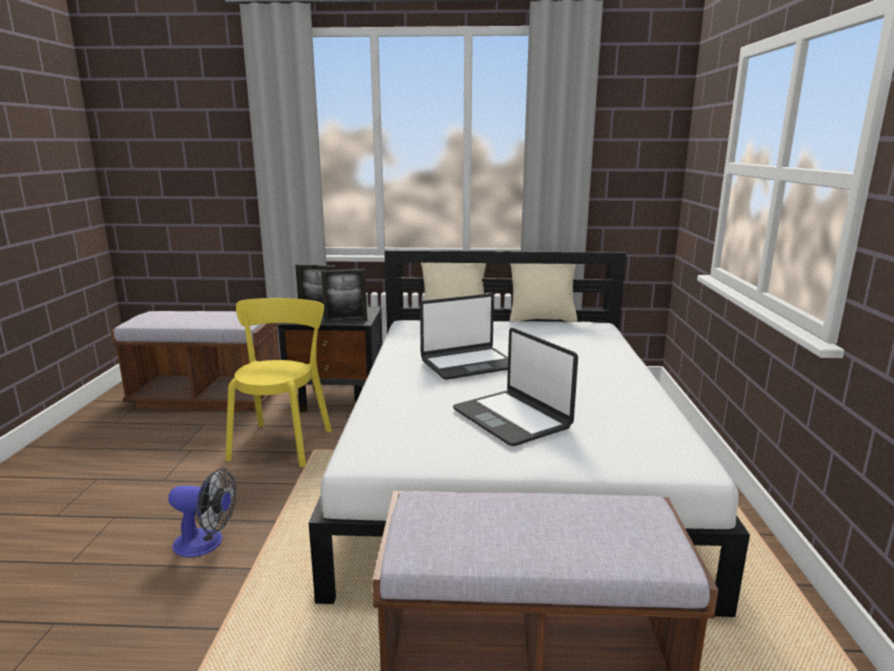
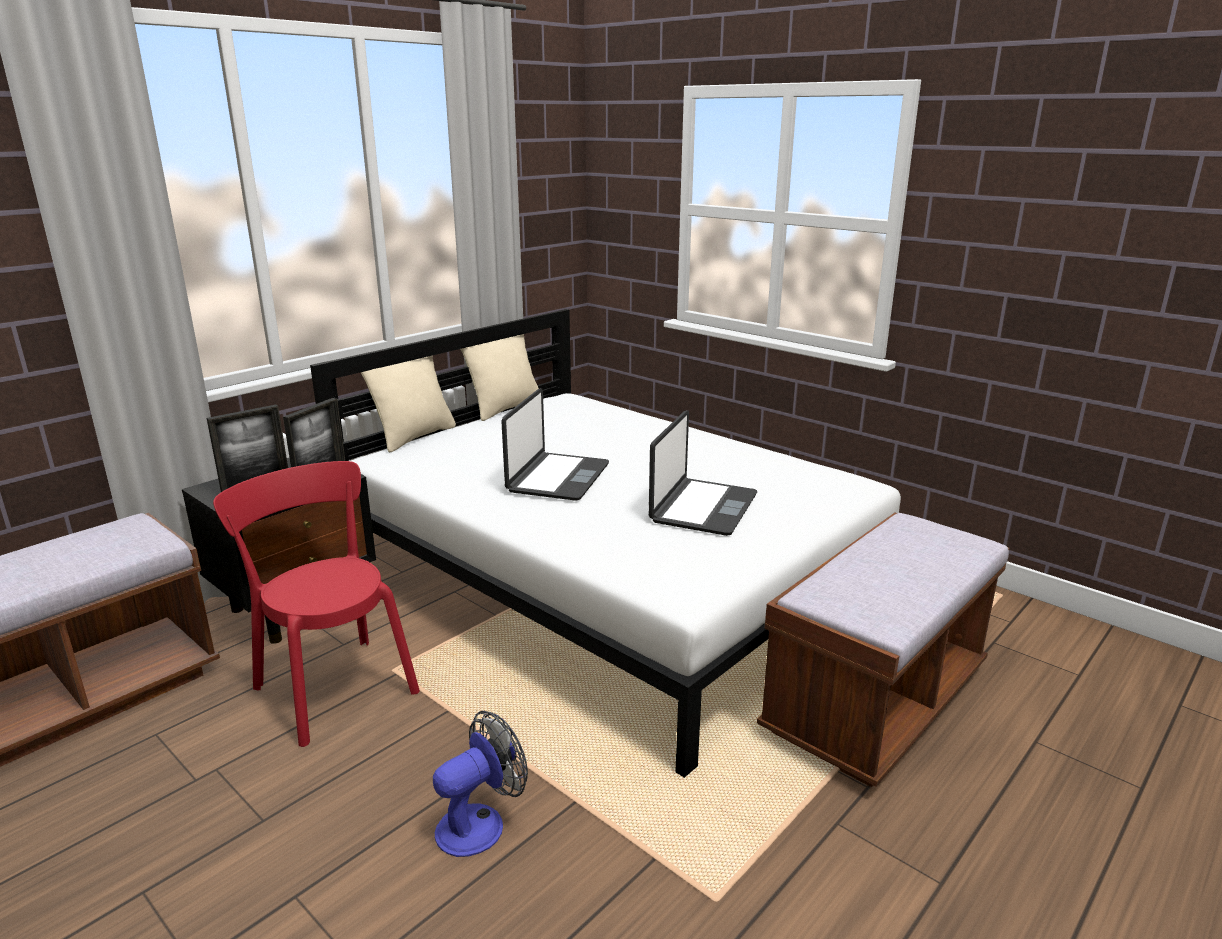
camera: 50 degrees left, 5 degrees up
yellow chair [225,298,332,467] -> red chair [213,461,420,747]
laptop [453,328,578,446] -> laptop turned 75 degrees counterclockwise [648,410,757,536]

